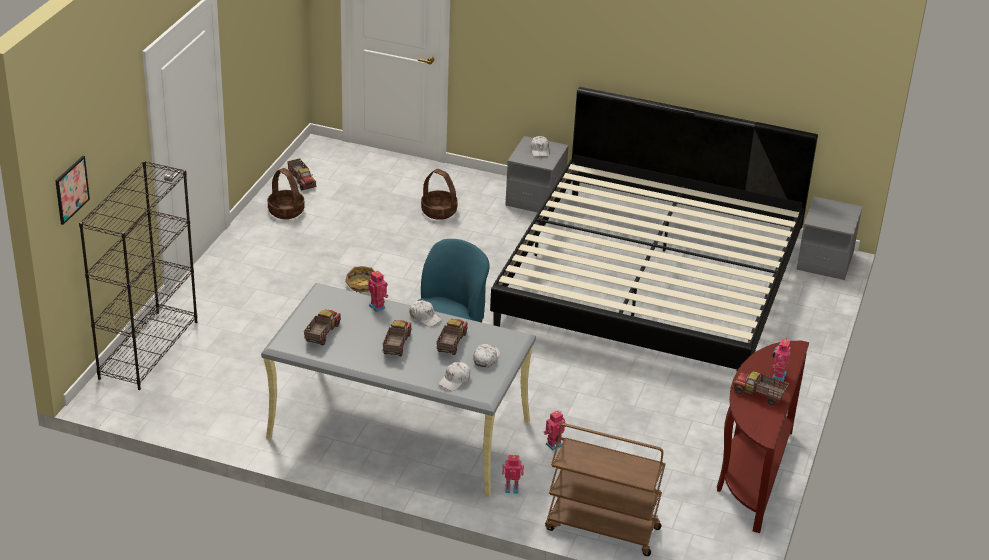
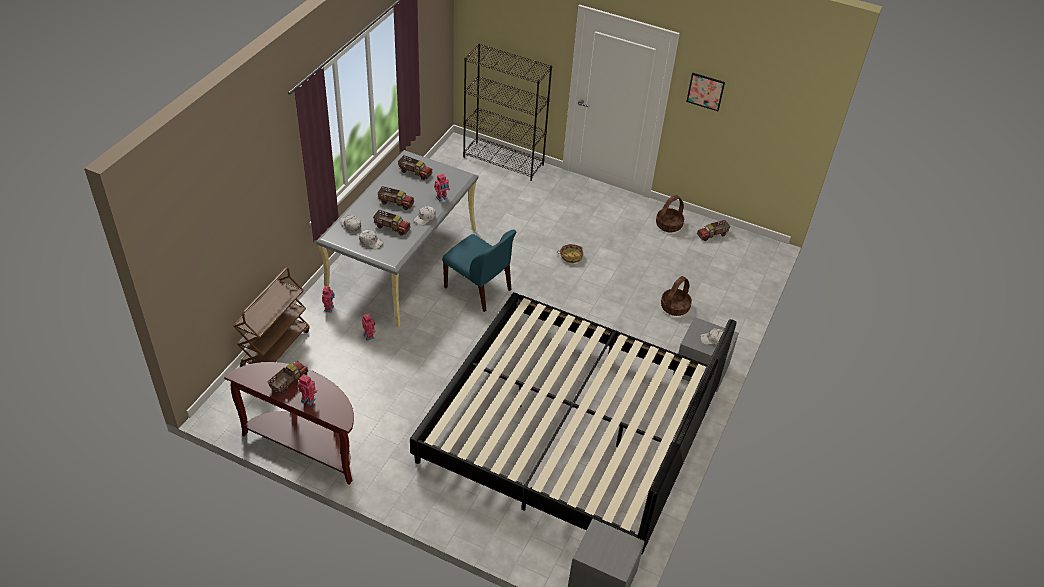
camera: 95 degrees right, 10 degrees up
picture [55,156,90,225] -> picture moved to [686,73,725,111]

